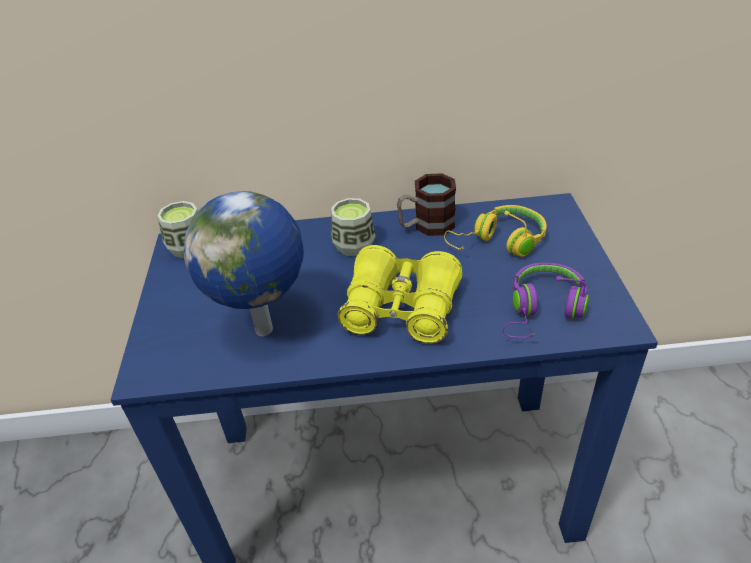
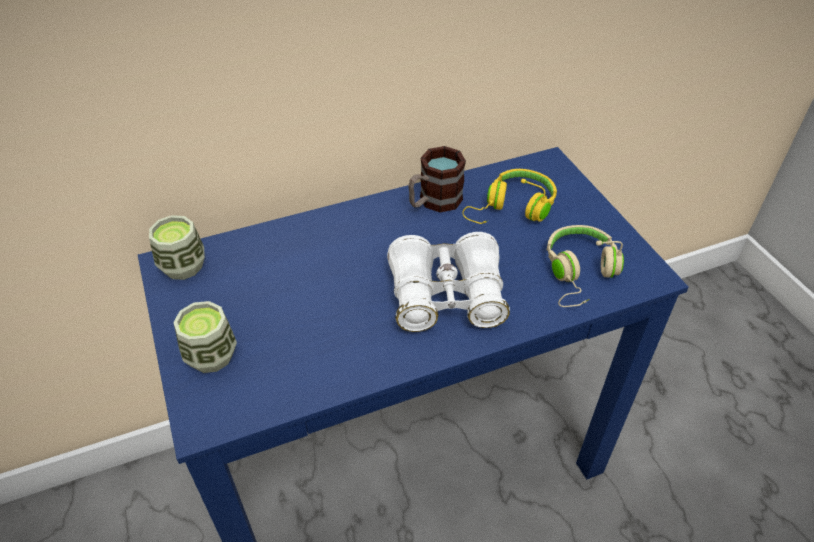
camera: 20 degrees left, 5 degrees up
globe [184,191,304,336] -> none
cup [331,198,376,256] -> cup moved to [173,301,237,373]
yellow binoculars [338,245,462,343] -> white binoculars [387,232,510,332]
purple headphones [502,263,589,338] -> beige headphones [547,225,624,307]

